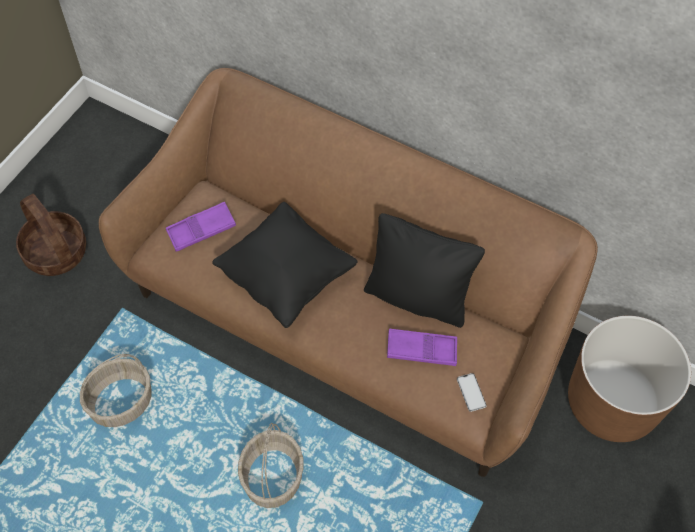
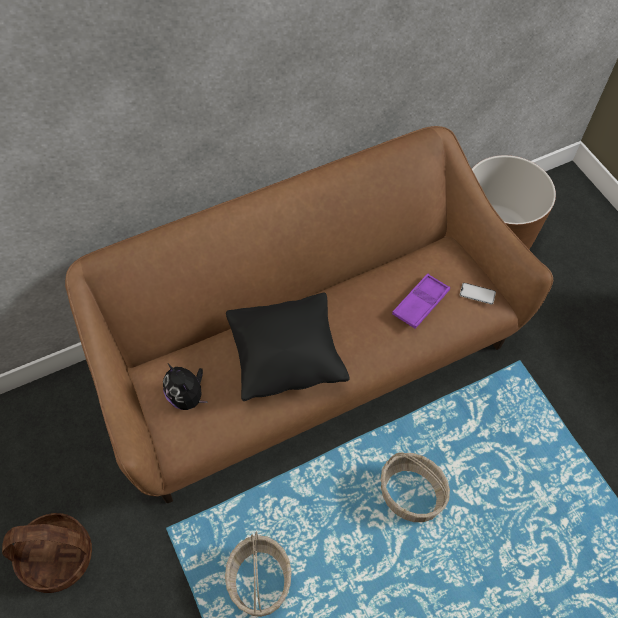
camera: 55 degrees left, 0 degrees up
purple tray [165,202,236,252] -> plush toy [163,363,208,410]
black pillow [364,213,485,328] -> none

